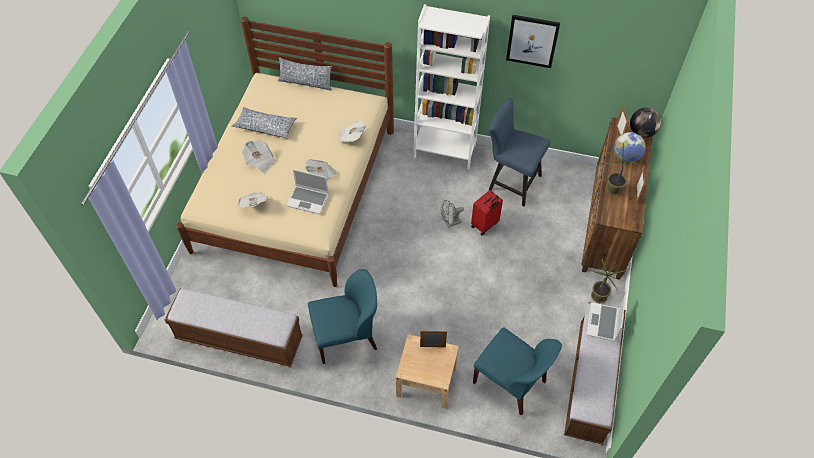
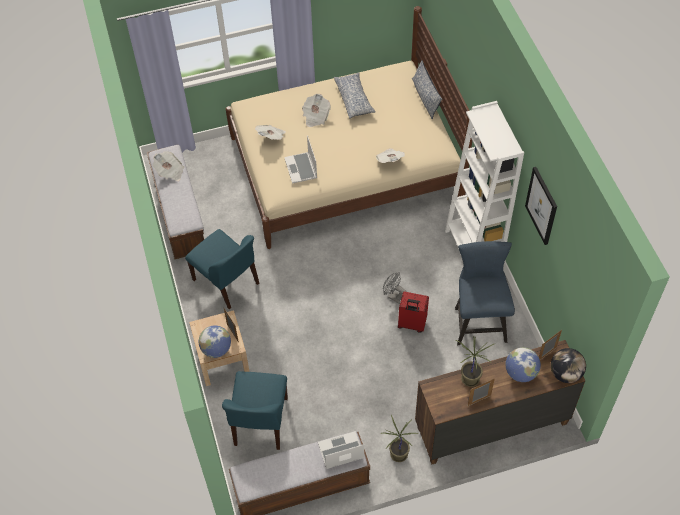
camera: 60 degrees right, 0 degrees up
newspaper [305,159,338,180] -> newspaper moved to [153,151,184,181]
none -> globe [199,325,231,358]

